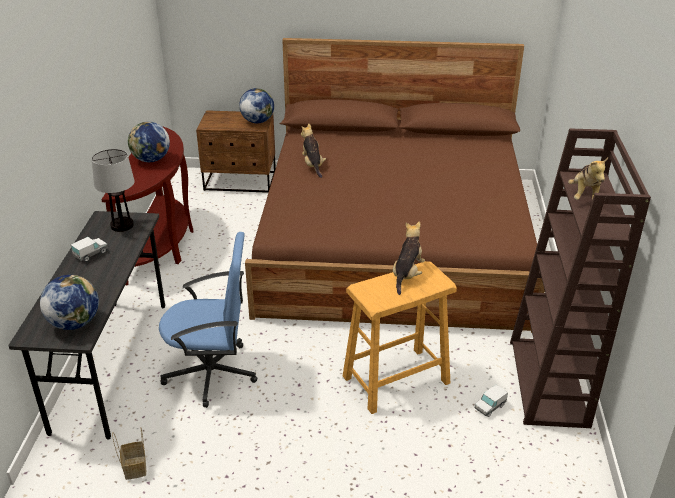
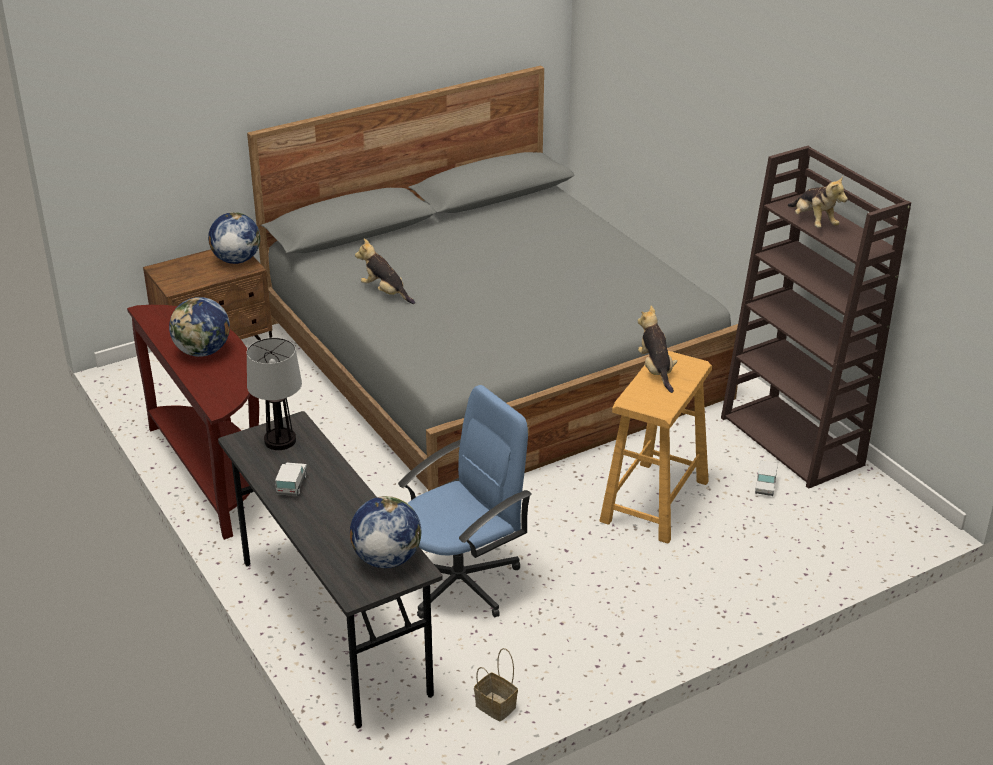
camera: 35 degrees left, 0 degrees up
brown bed [245,38,545,333] -> grey bed [247,66,739,491]

